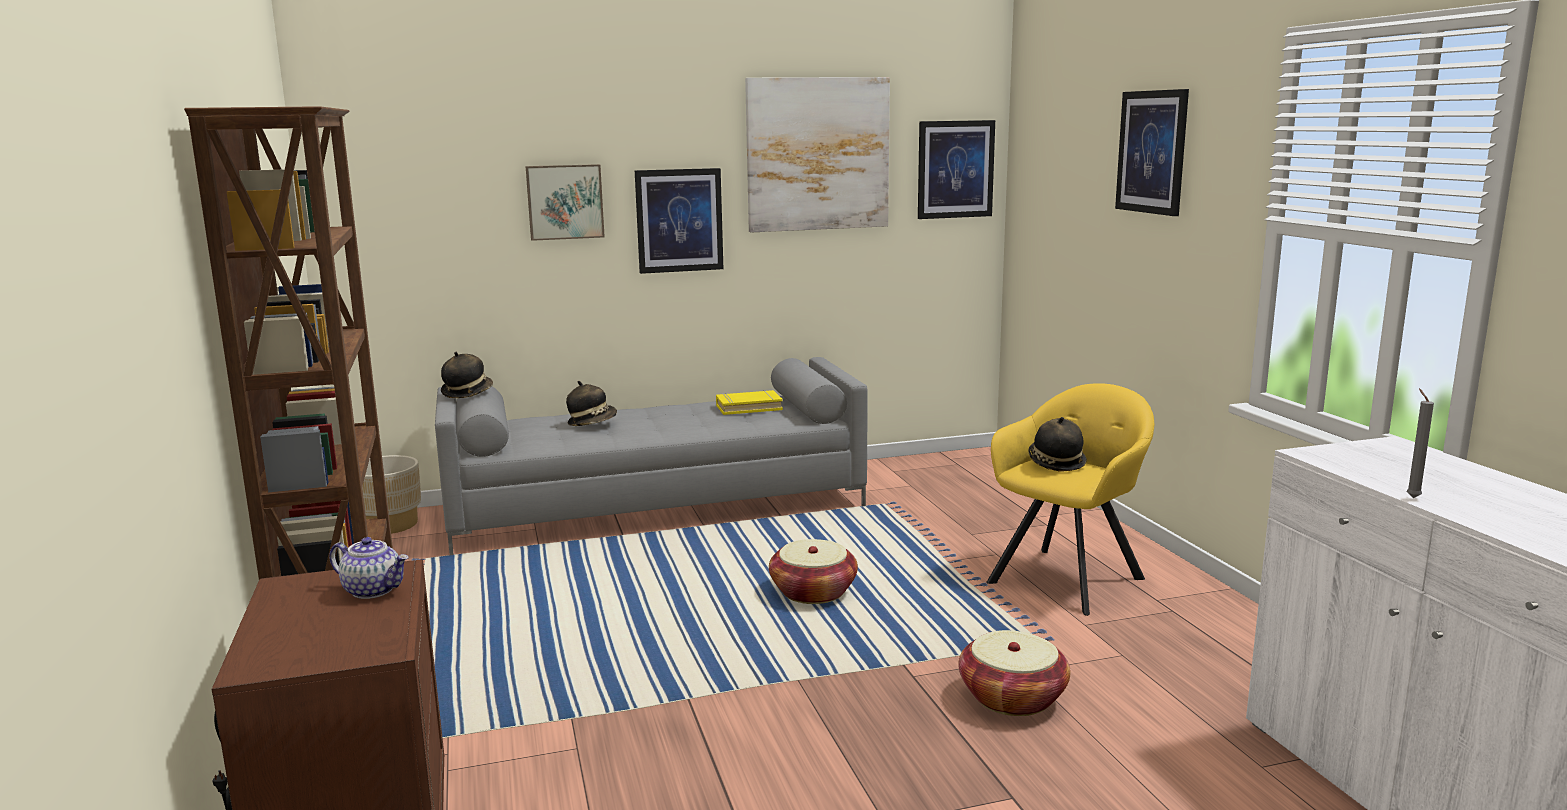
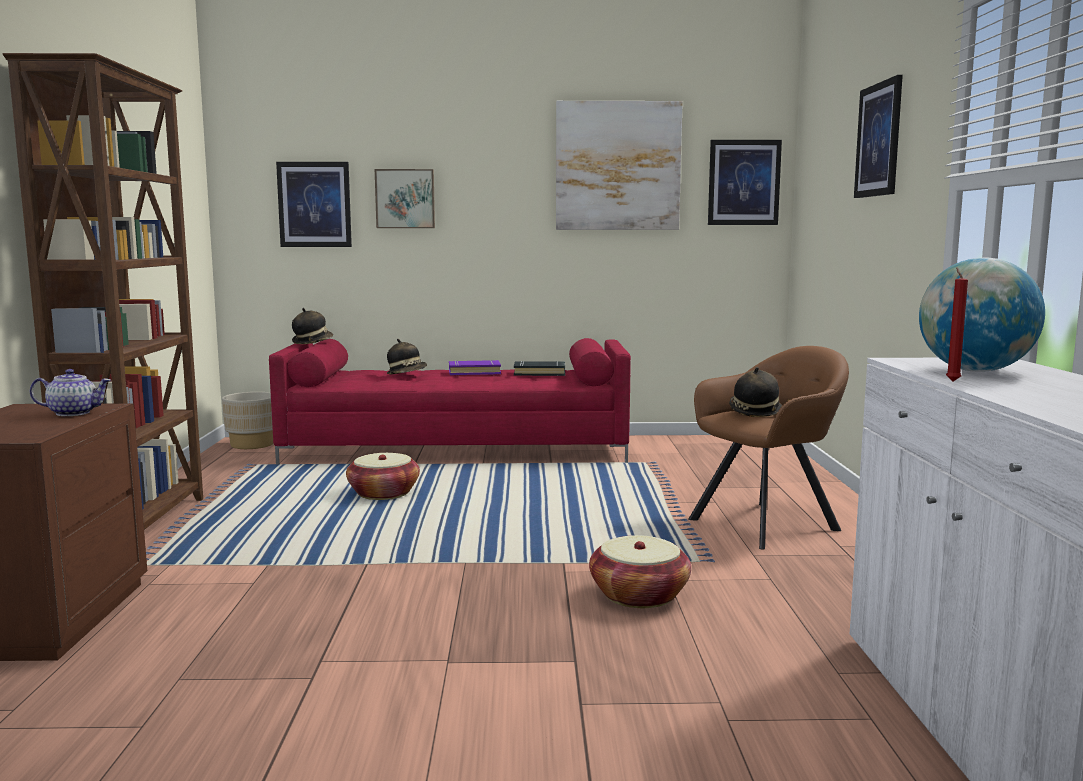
camera: 15 degrees right, 5 degrees down
teapot [329,537,409,599] -> teapot turned 45 degrees counterclockwise [30,369,111,416]
grey sofa [435,357,868,555] -> red sofa [269,338,631,464]
picture [635,168,723,274] -> picture moved to [276,162,352,247]
yellow book [716,390,783,415] -> black book [514,361,565,376]
basket [769,539,858,604] -> basket moved to [346,453,420,500]
yellow armchair [986,383,1155,616] -> brown armchair [688,346,849,550]
grey candle [1406,389,1434,498] -> red candle [946,267,968,382]
none -> purple book [449,360,501,375]
none -> globe [919,257,1045,372]

